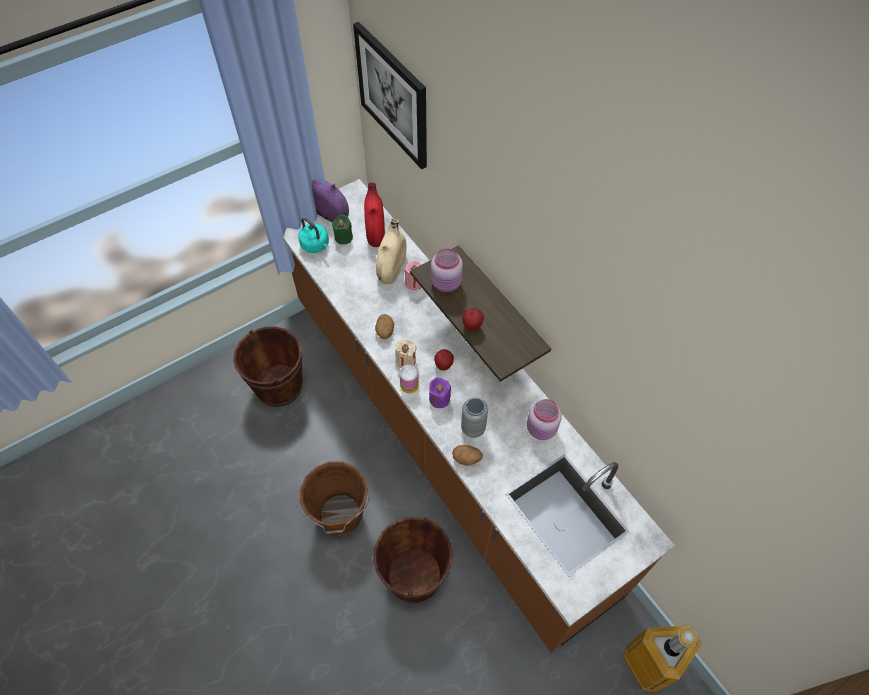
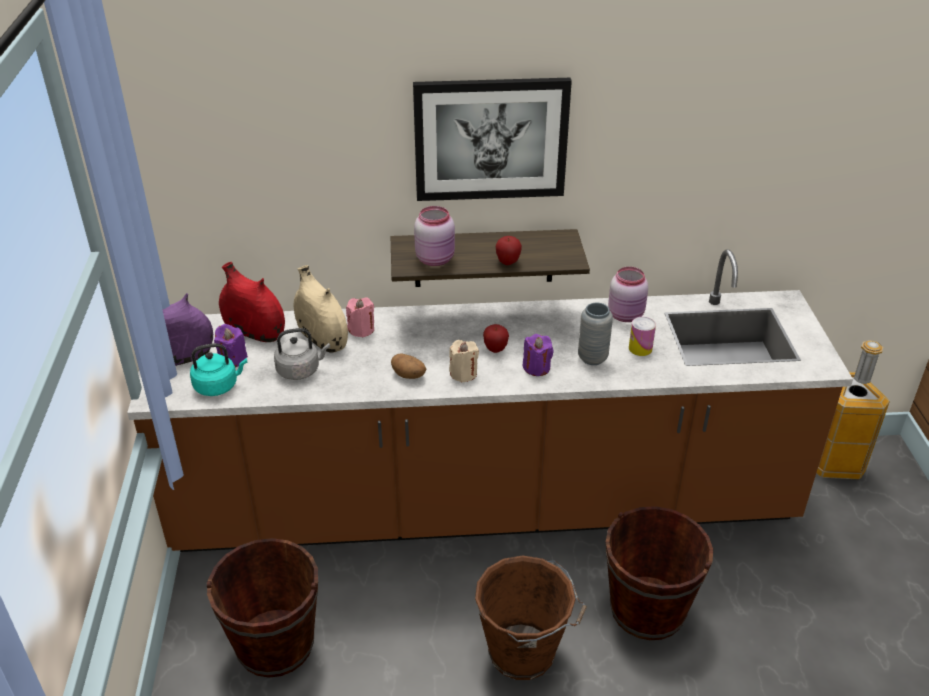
camera: 60 degrees left, 20 degrees down
green candle [332,215,353,245] -> purple candle [214,324,248,367]
picture [353,22,427,169] -> picture moved to [413,78,572,201]
can [399,365,419,393] -> can moved to [629,317,656,356]
potato [452,445,483,466] -> none
none -> grey kettle [274,328,330,380]

